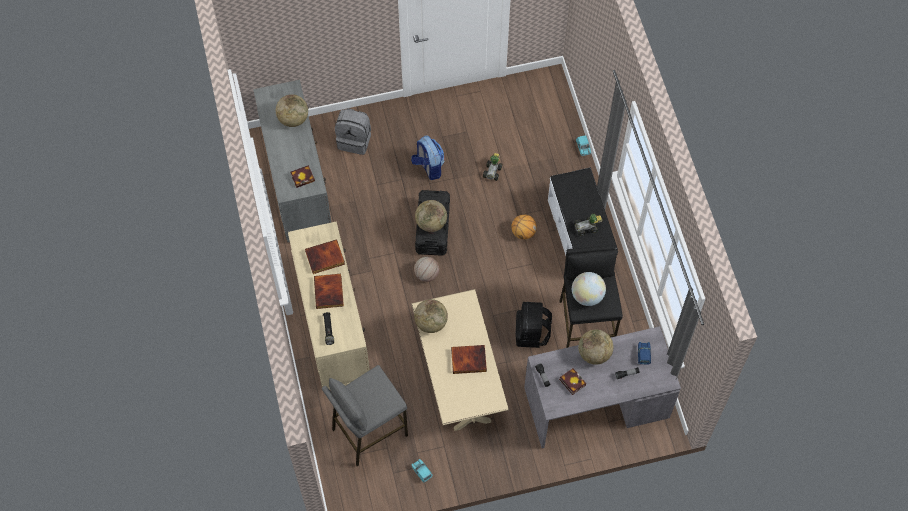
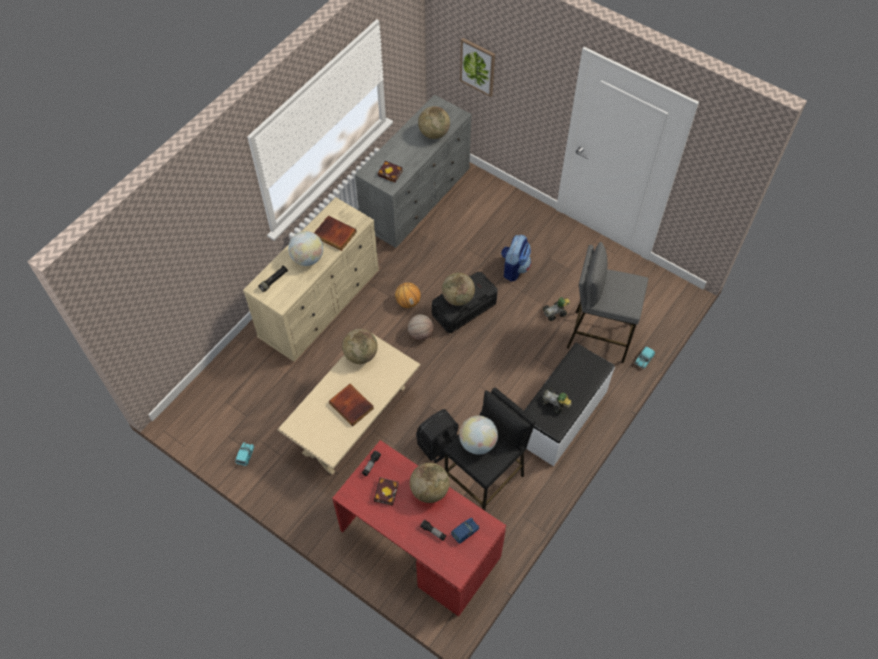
camera: 50 degrees right, 5 degrees down
book [314,274,344,309] -> globe [288,231,323,266]
grey stool [322,365,408,466] -> grey stool moved to [567,242,648,363]
grey backpack [335,108,371,155] -> none
basketball [511,214,537,240] -> basketball moved to [395,283,421,308]
grey desk [524,326,681,448] -> red desk [332,440,506,617]
none -> picture [460,38,495,97]

